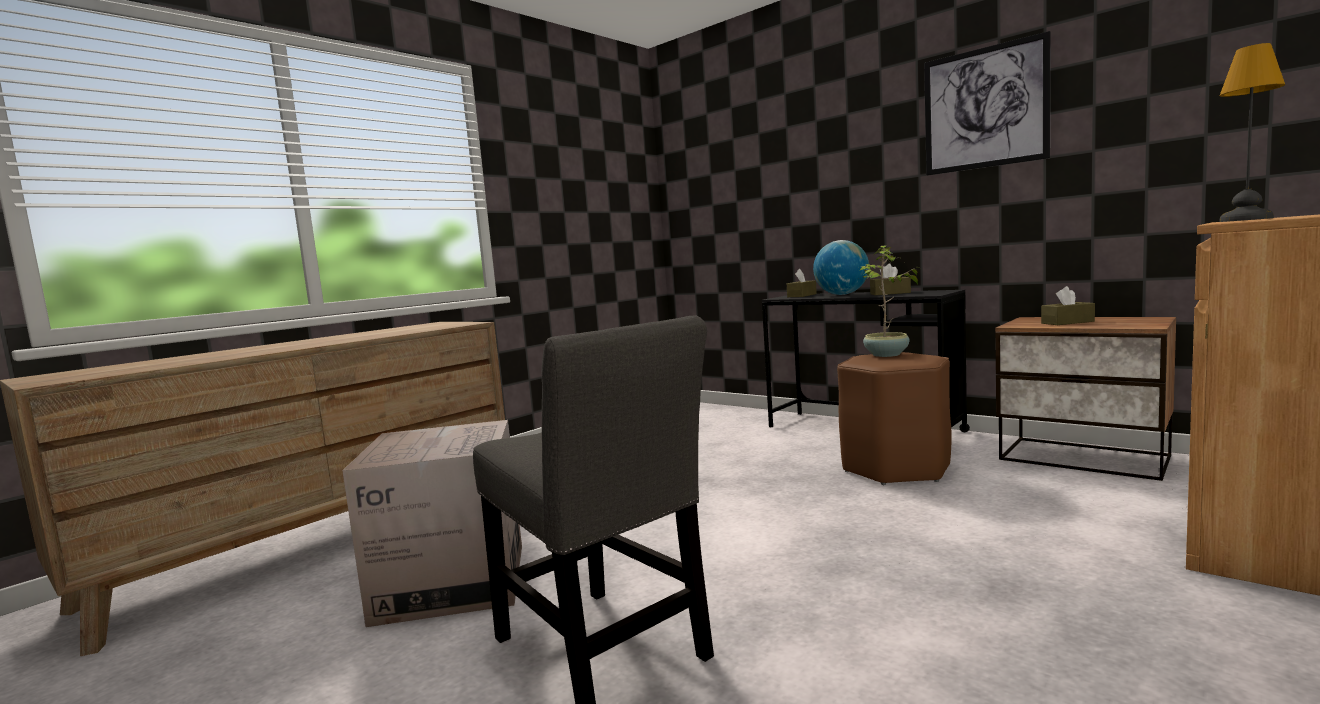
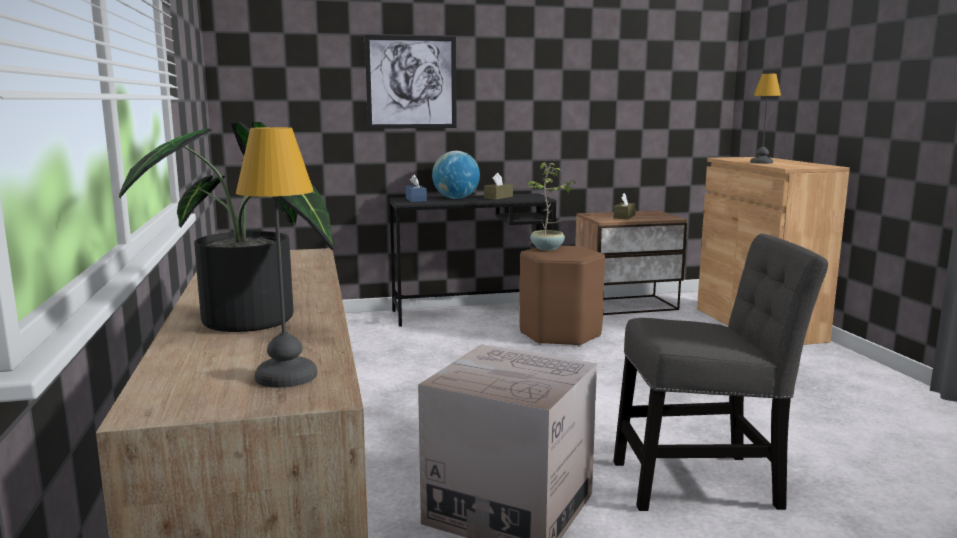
camera: 55 degrees left, 5 degrees up
brown tissue box [787,269,817,297] -> blue tissue box [405,174,427,202]
picture [924,31,1050,175] -> picture moved to [365,35,457,129]
none -> potted plant [119,121,334,332]
none -> table lamp [236,127,317,388]

